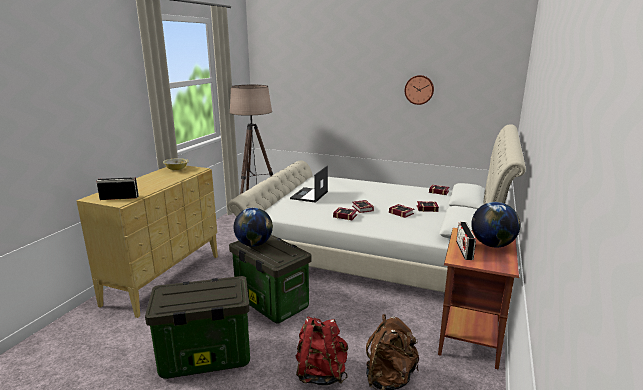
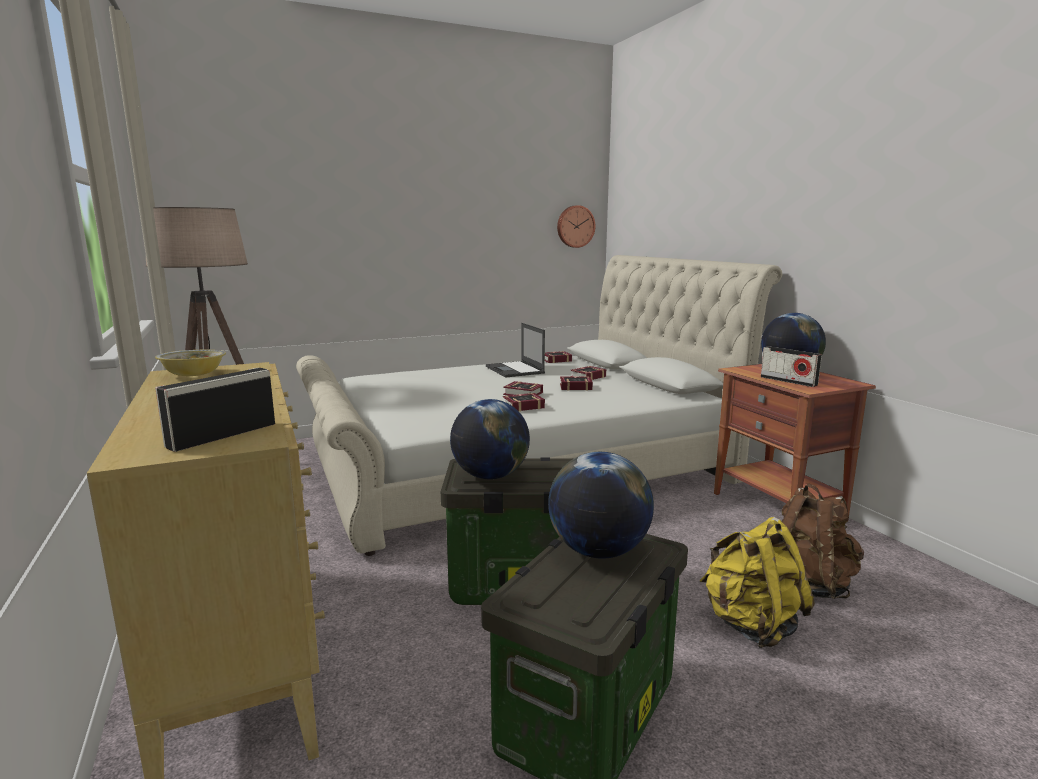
camera: 45 degrees left, 5 degrees down
laptop [290,166,328,203] -> laptop moved to [486,323,545,378]
red backpack [296,316,348,386] -> yellow backpack [699,517,815,648]
wall clock [405,75,434,105] -> wall clock moved to [557,205,595,248]
none -> globe [548,452,654,559]

